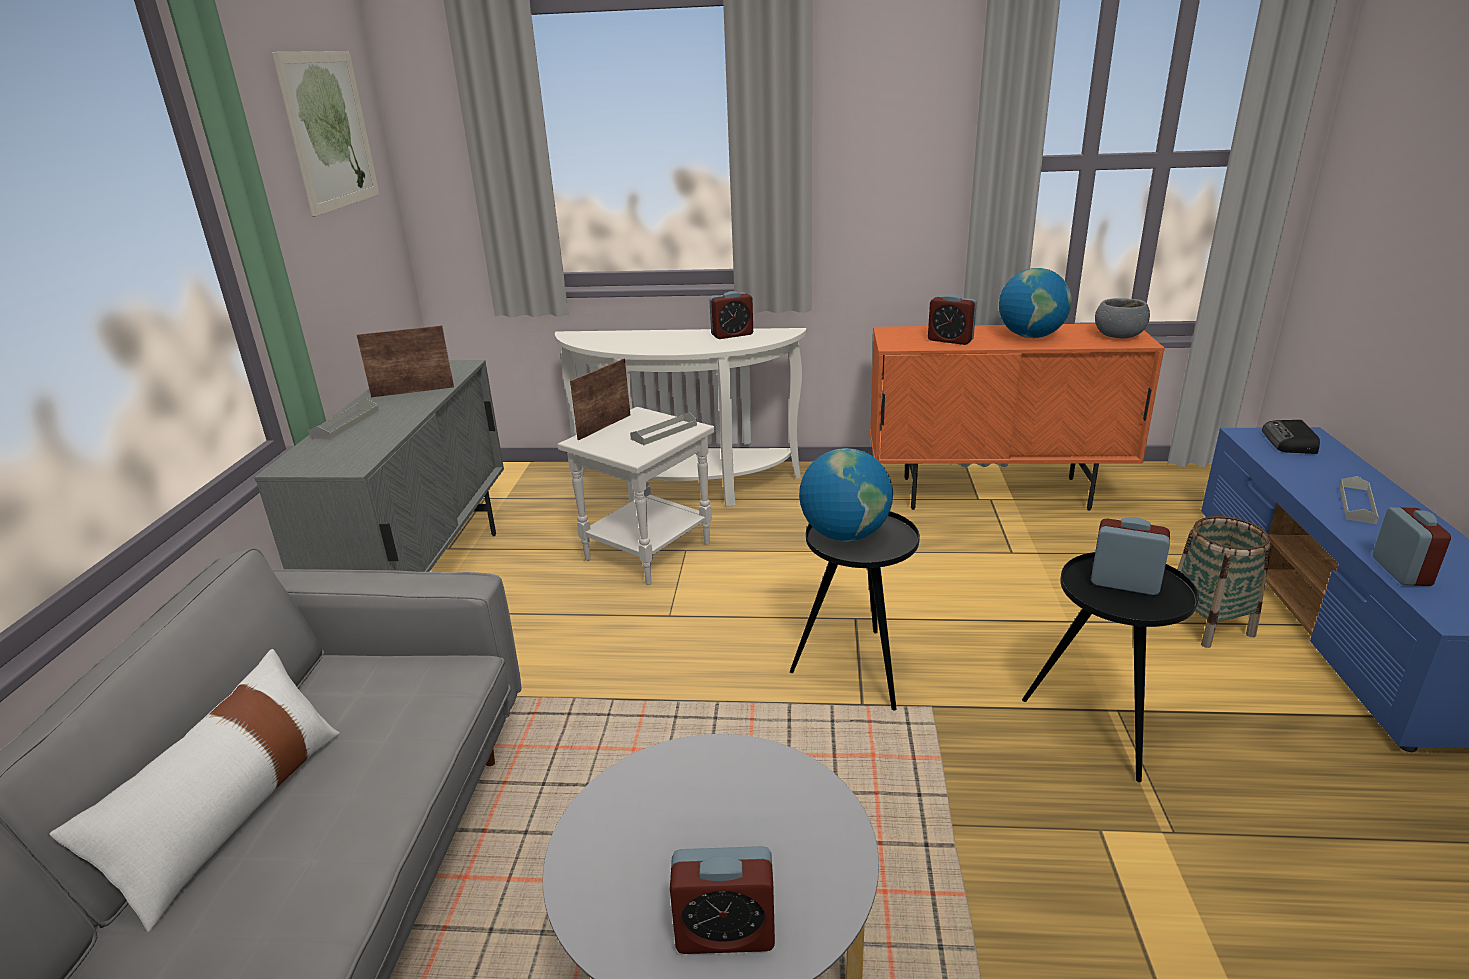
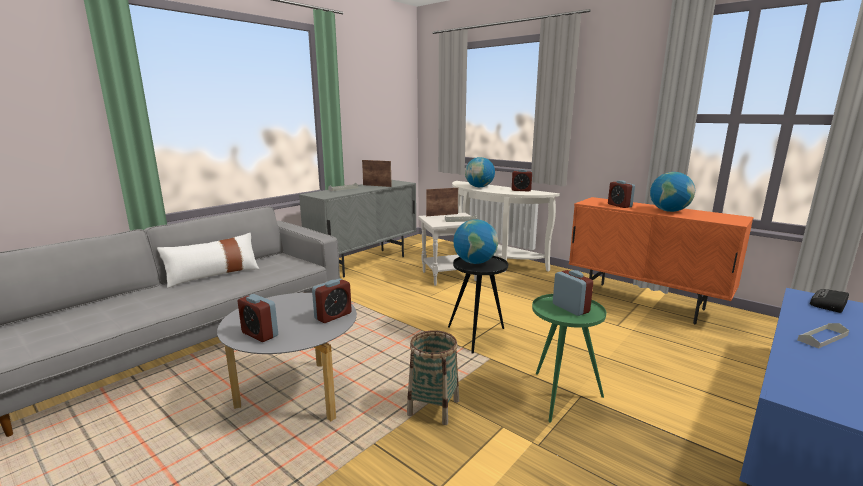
camera: 35 degrees right, 10 degrees down
picture [272,51,379,217] -> none
black side table [1022,552,1199,782] -> green side table [532,294,606,423]
grey bowl [1095,298,1150,338] -> none
basket [1177,516,1271,648] -> basket moved to [407,330,459,425]
alarm clock [1373,507,1451,586] -> alarm clock moved to [312,279,352,323]
none -> globe [465,157,495,187]

